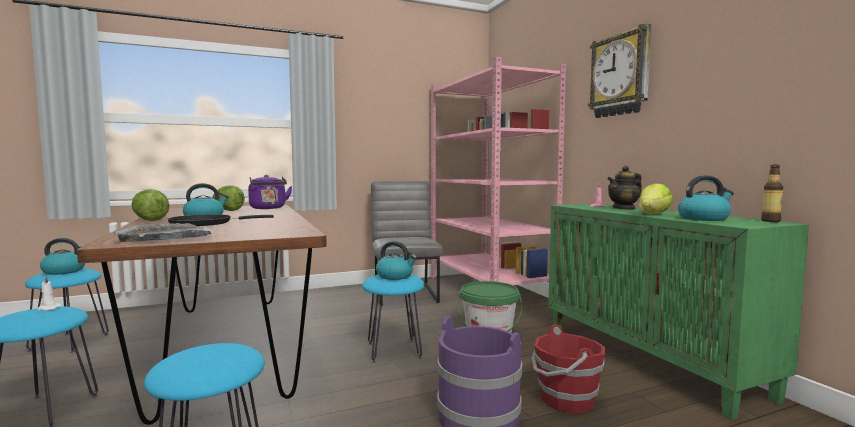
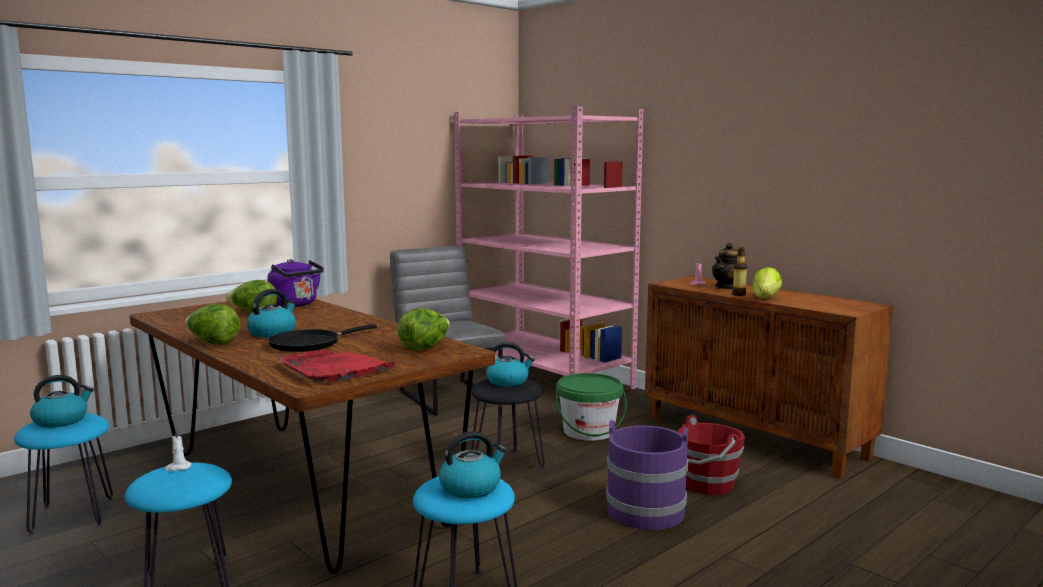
camera: 20 degrees left, 5 degrees up
grey tray [112,223,213,242] -> red tray [279,350,396,383]
turquoise stool [362,275,425,363] -> black stool [471,379,545,479]
green cabinet [548,204,809,420] -> brown cabinet [645,276,893,479]
wall clock [588,24,652,118] -> none
kettle [678,176,734,221] -> kettle moved to [439,431,507,498]
bottle [761,164,783,222] -> bottle moved to [732,247,747,296]
none -> lettuce [397,308,450,351]

